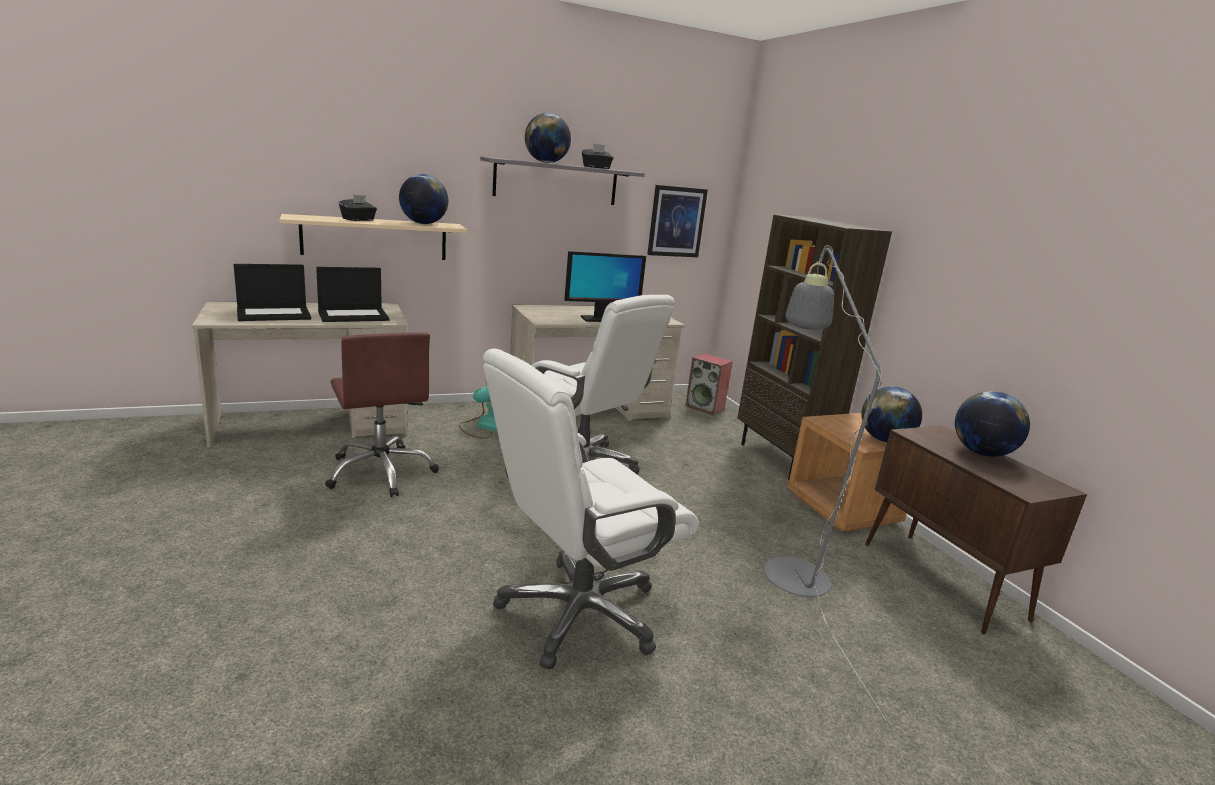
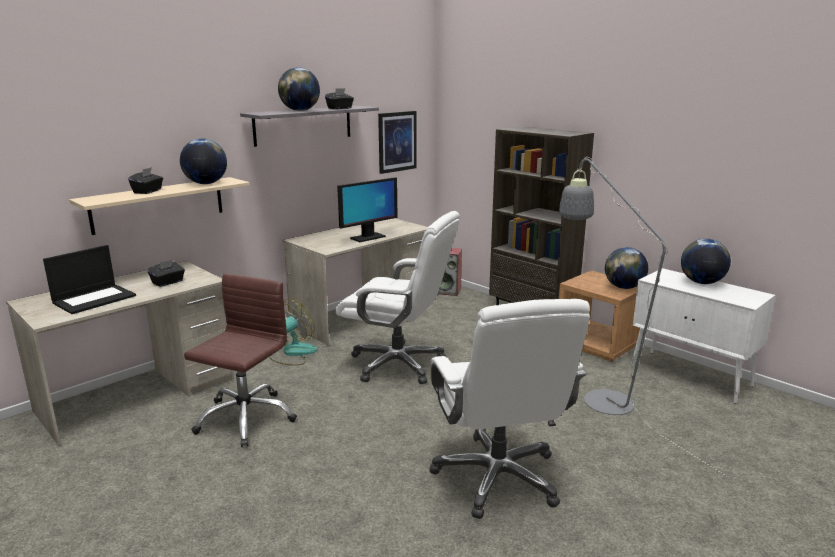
camera: 20 degrees left, 0 degrees up
laptop [316,267,390,322] -> black tissue box [147,260,185,287]
brown office chair [325,332,439,497] -> brown office chair turned 105 degrees counterclockwise [184,273,297,447]
white office chair [483,348,699,669] -> white office chair turned 45 degrees counterclockwise [430,299,590,519]
brown cabinet [865,425,1087,634] -> white cabinet [631,268,776,404]

